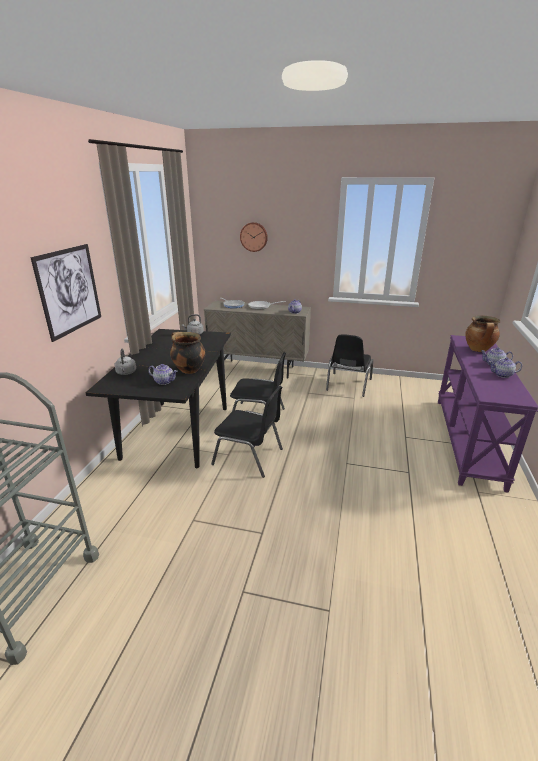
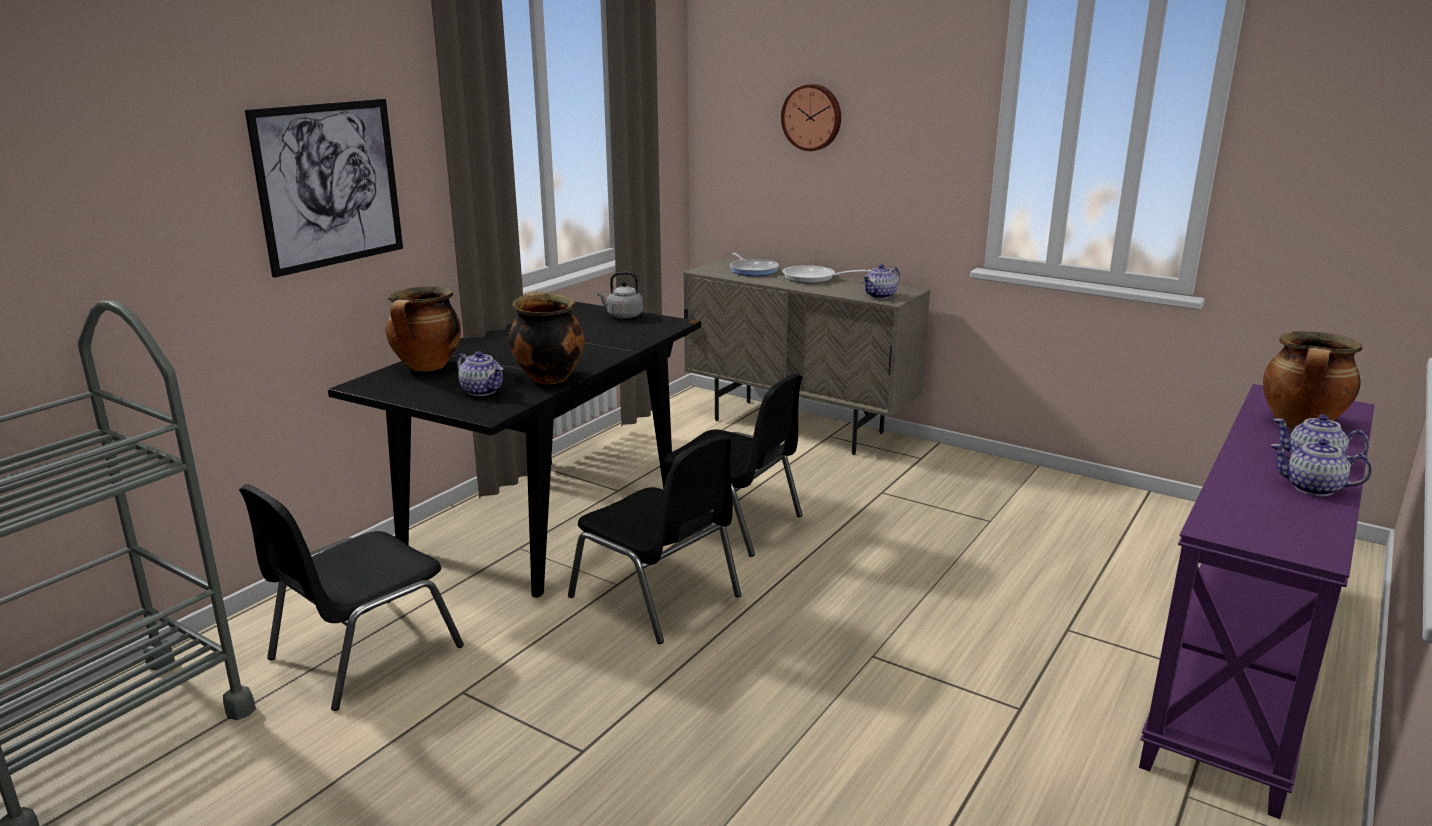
camera: 20 degrees right, 5 degrees down
grey kettle [114,348,136,375] -> cooking pot [385,286,461,372]
black chair [326,334,373,397] -> black chair moved to [239,484,464,711]

